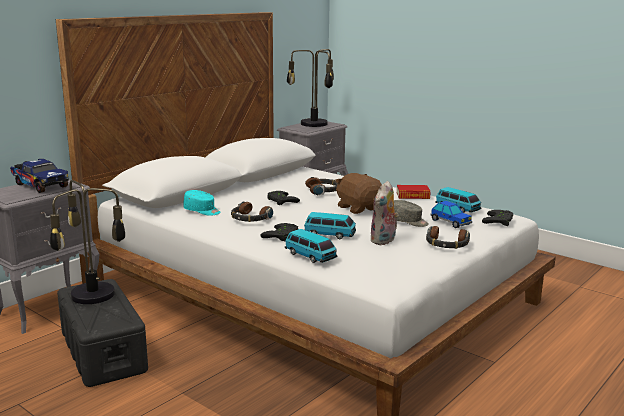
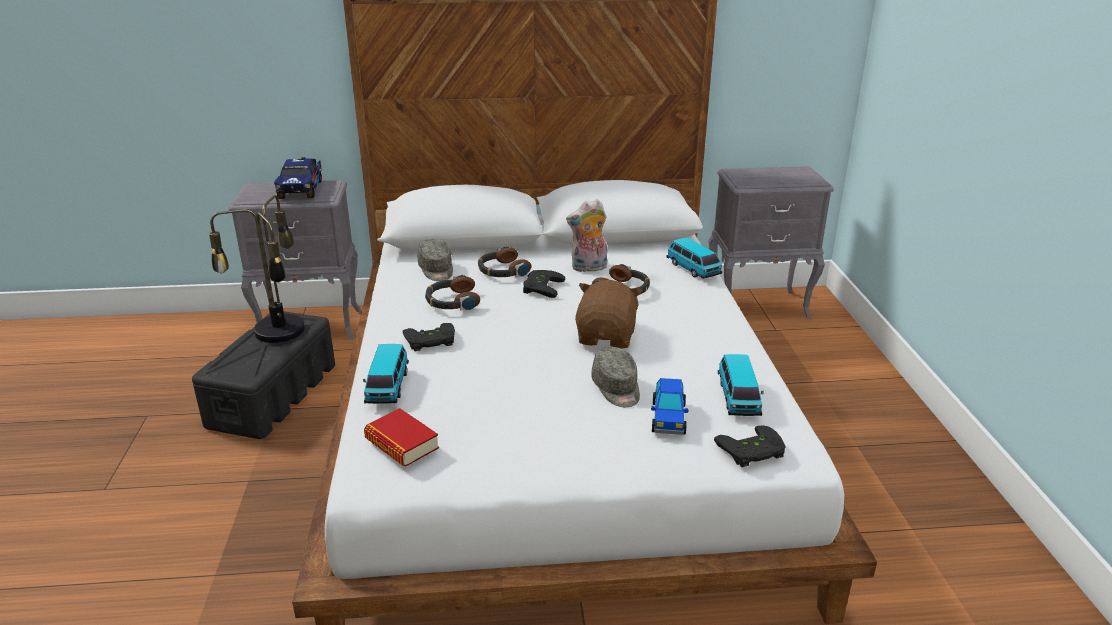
camera: 45 degrees right, 10 degrees up
turquoise cap [183,190,220,216] -> grey cap [418,239,453,281]
table lamp [287,49,334,127] -> none
toy car [304,212,356,239] -> toy car moved to [667,237,722,279]
plush toy [371,181,399,245] -> plush toy moved to [566,199,608,272]
book [397,185,430,199] -> book moved to [364,408,439,467]
headphones [426,226,470,249] -> headphones moved to [478,246,532,277]

